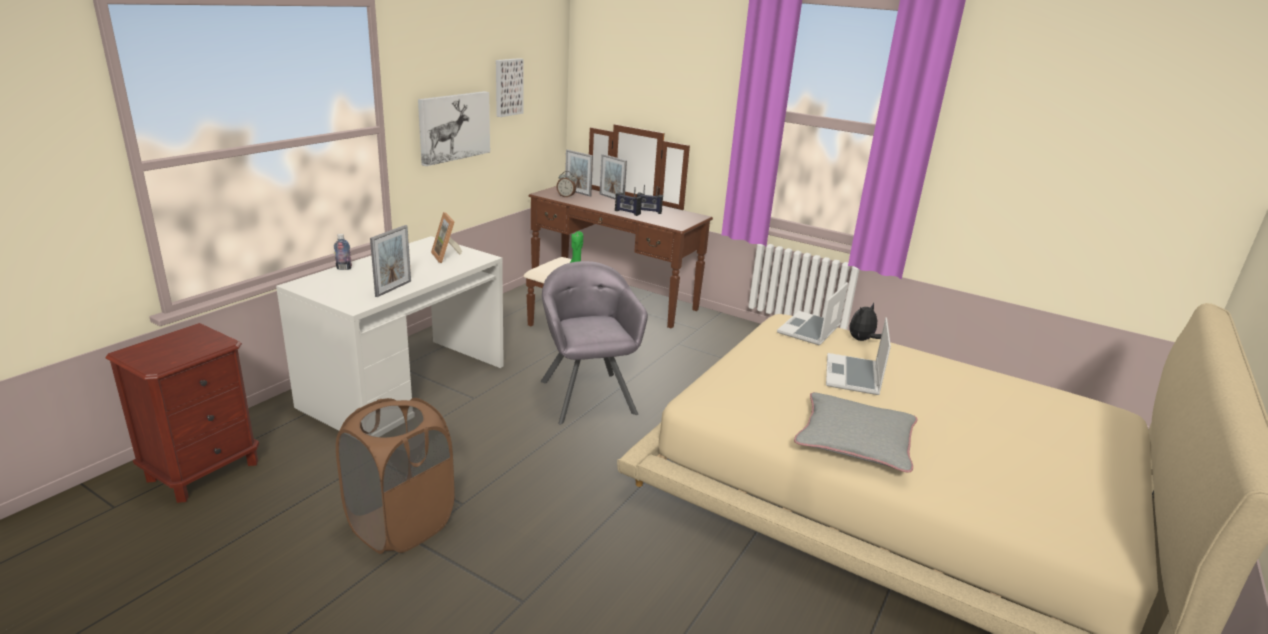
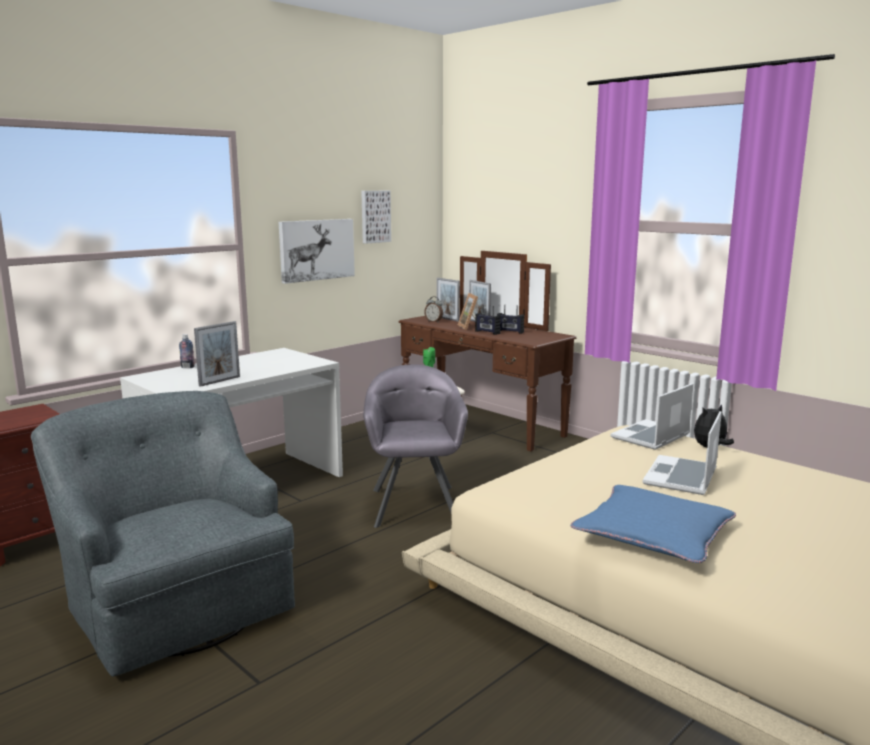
camera: 15 degrees right, 10 degrees down
brown laundry basket [336,398,455,554] -> grey armchair [31,391,295,677]
picture frame [431,212,462,263] -> picture frame moved to [458,293,478,330]
grey pillow [794,392,918,472] -> blue pillow [571,485,736,563]

